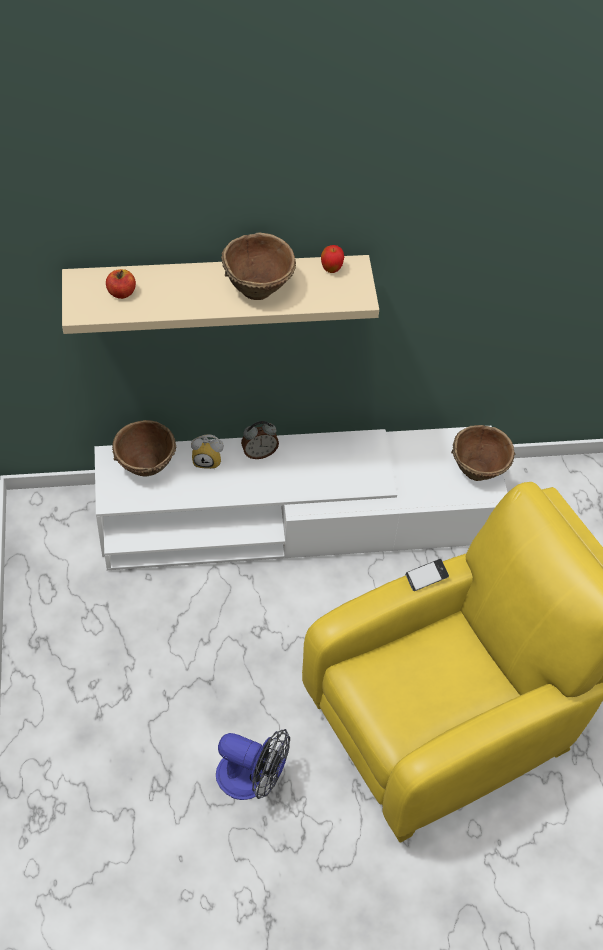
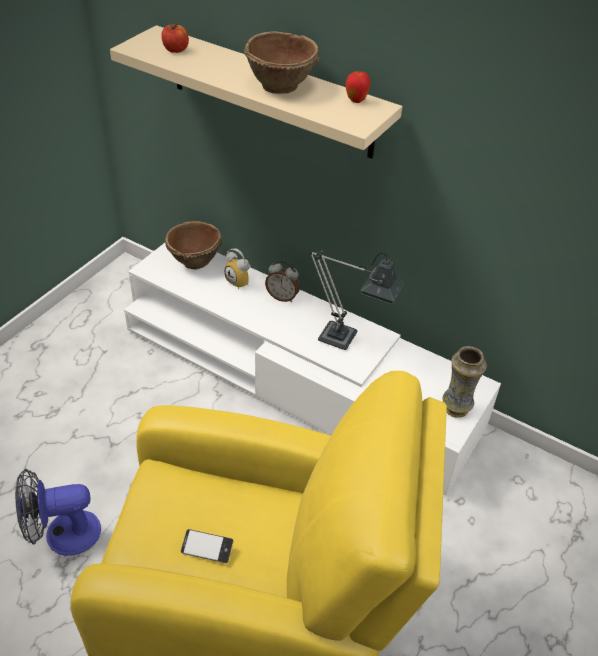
camera: 40 degrees right, 10 degrees down
fan [216,729,290,800] -> fan turned 105 degrees clockwise [15,469,101,556]
phone [405,559,449,591] -> phone moved to [181,529,233,563]
brown bowl [451,425,515,481] -> vase [442,346,487,418]
none -> table lamp [309,250,405,350]

